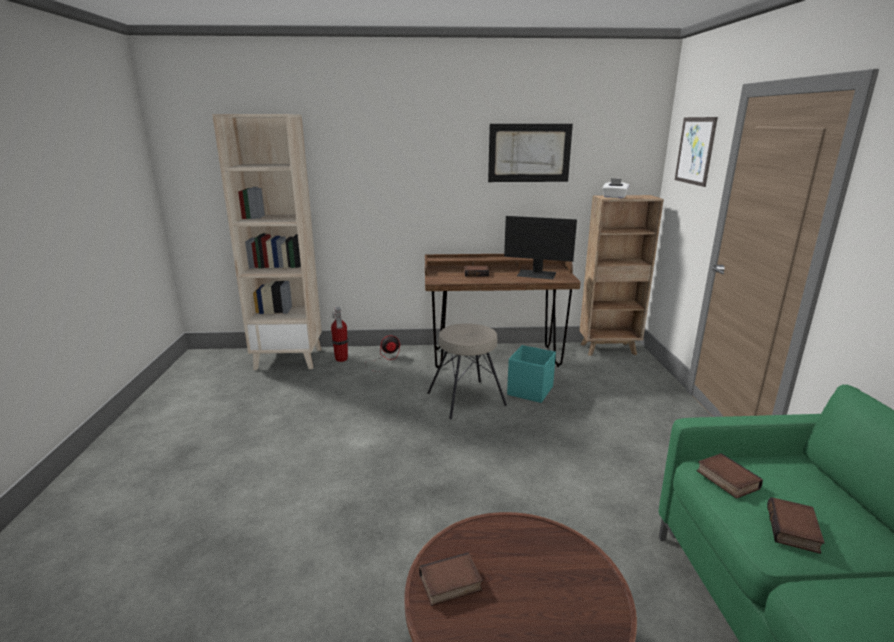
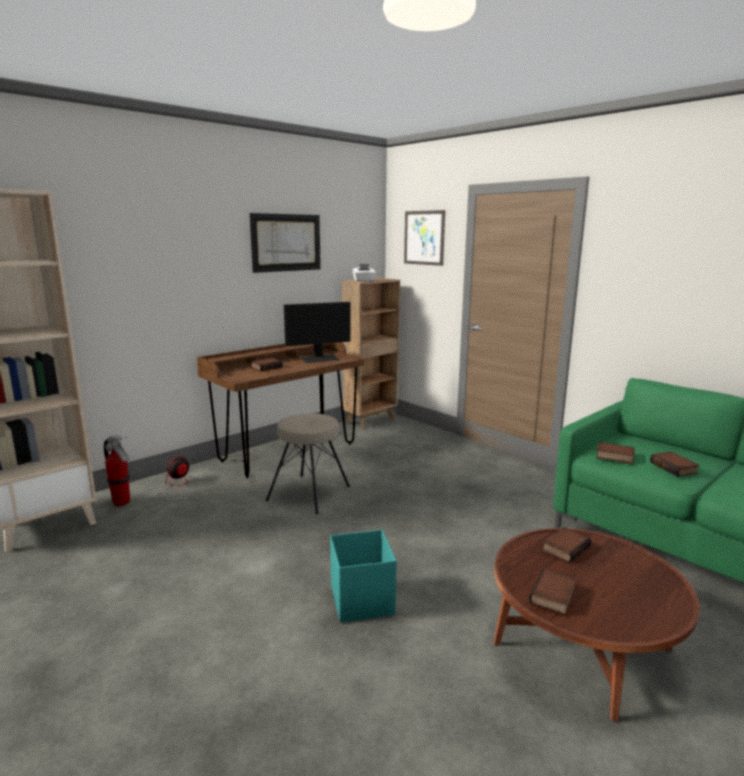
camera: 40 degrees left, 5 degrees down
turquoise storage box [507,345,556,403] -> turquoise storage box moved to [330,530,397,623]
none -> book [542,527,591,563]

